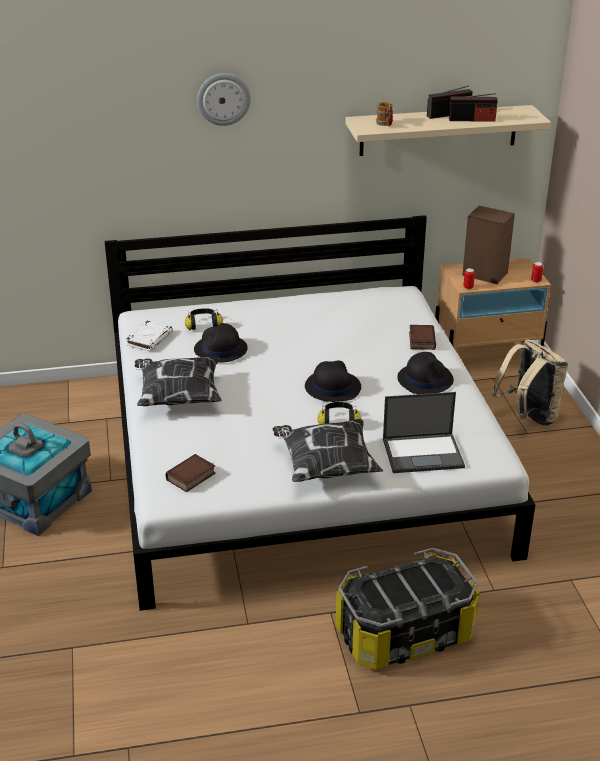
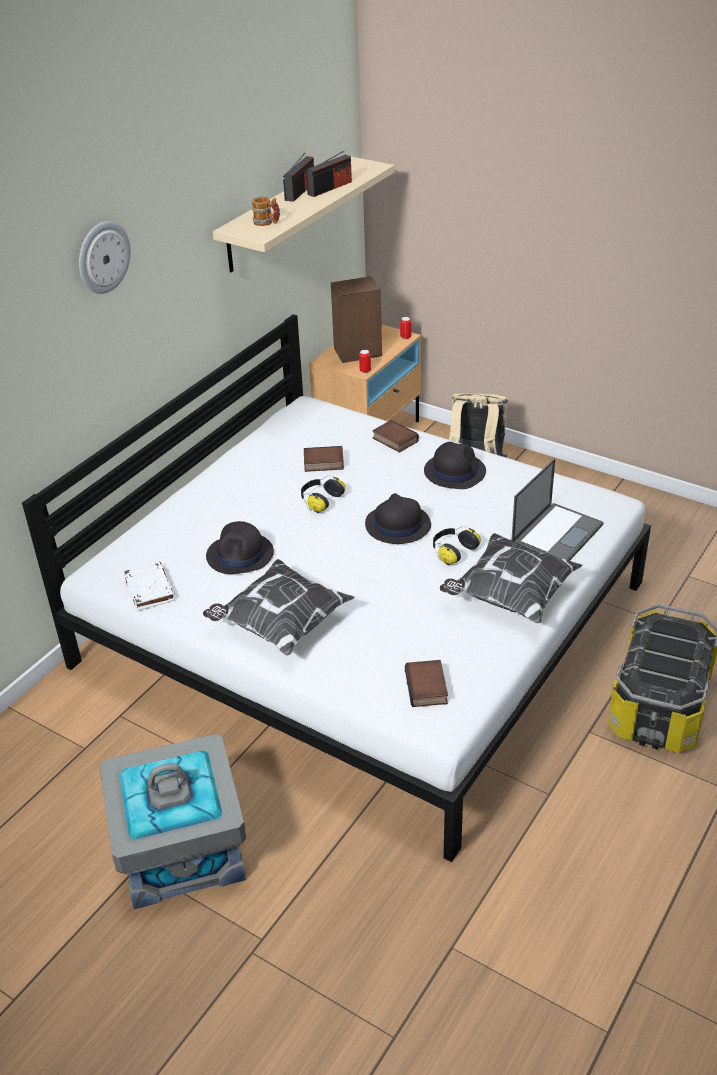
camera: 45 degrees left, 5 degrees up
headphones [185,308,223,330] -> headphones moved to [301,475,345,513]
none -> book [304,446,344,472]

